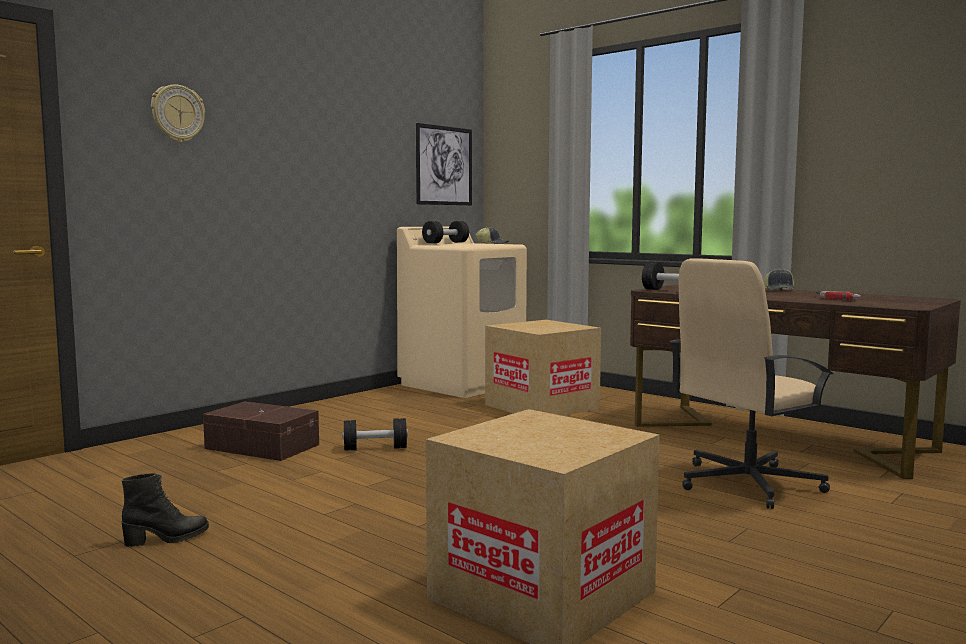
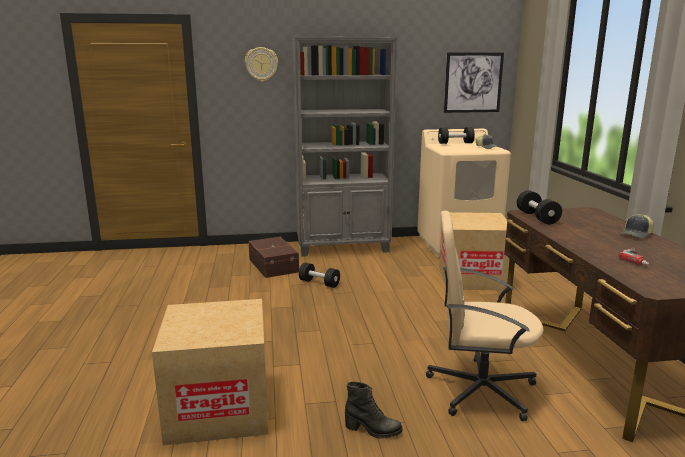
camera: 40 degrees right, 10 degrees up
black boot [121,473,209,547] -> black boot moved to [345,382,403,439]
none -> grey bookcase [292,37,397,257]

